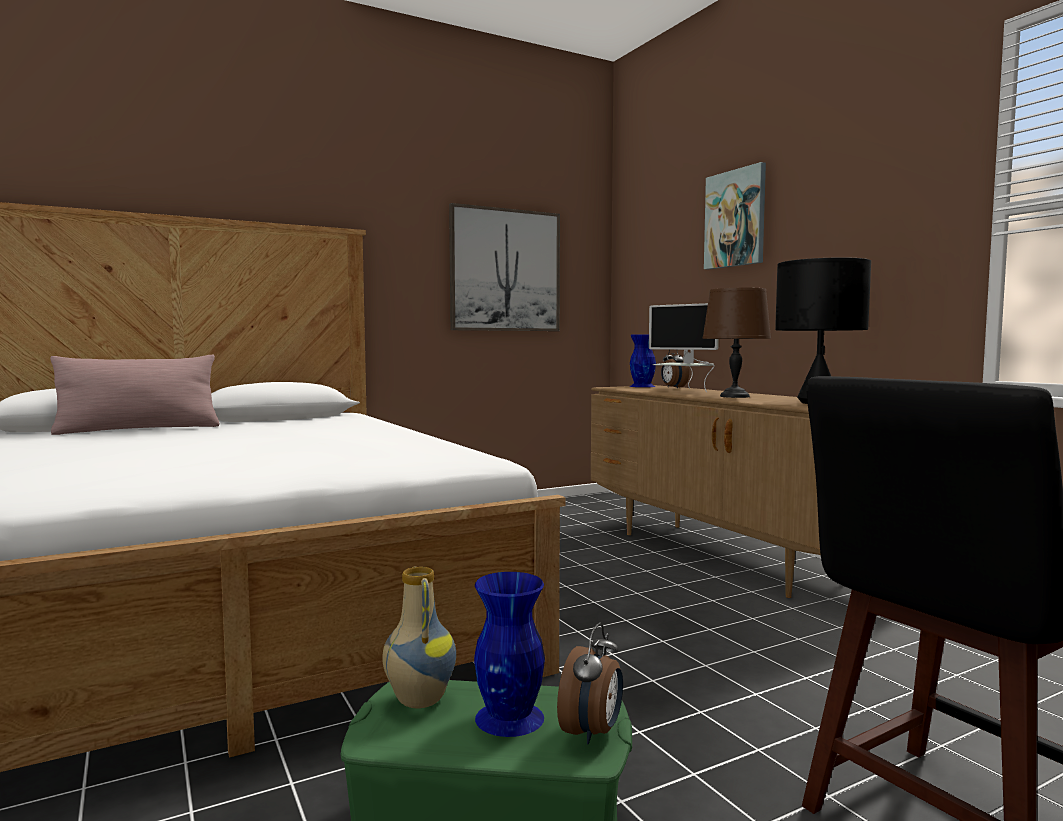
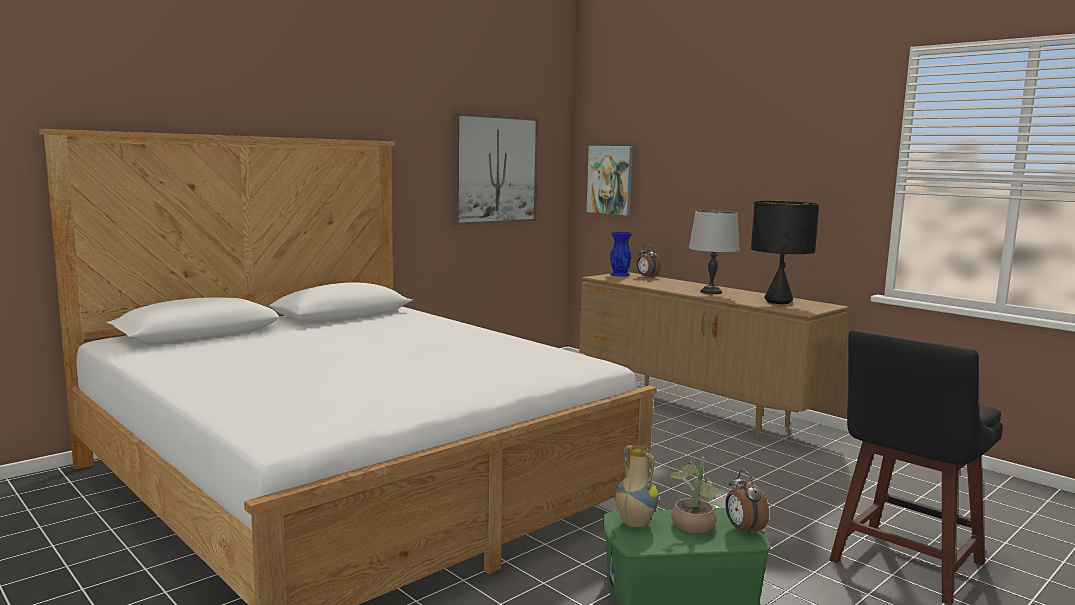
camera: 15 degrees left, 5 degrees up
pink pillow [50,355,219,435] -> none
blue vase [474,572,545,737] -> potted plant [670,457,718,533]
alarm clock [557,622,623,745] -> alarm clock turned 150 degrees clockwise [725,470,769,535]
monitor [649,303,719,393] -> none
brown table lamp [702,288,771,398] -> grey table lamp [689,211,740,294]
picture [704,162,766,270] -> picture moved to [586,146,633,216]

